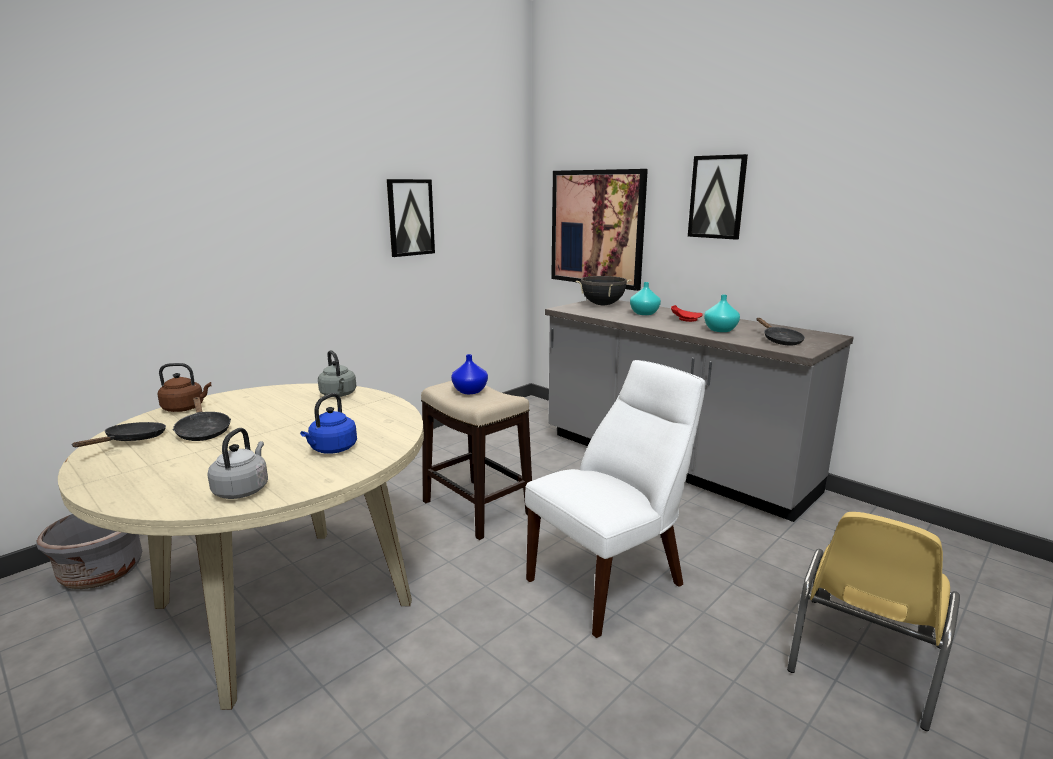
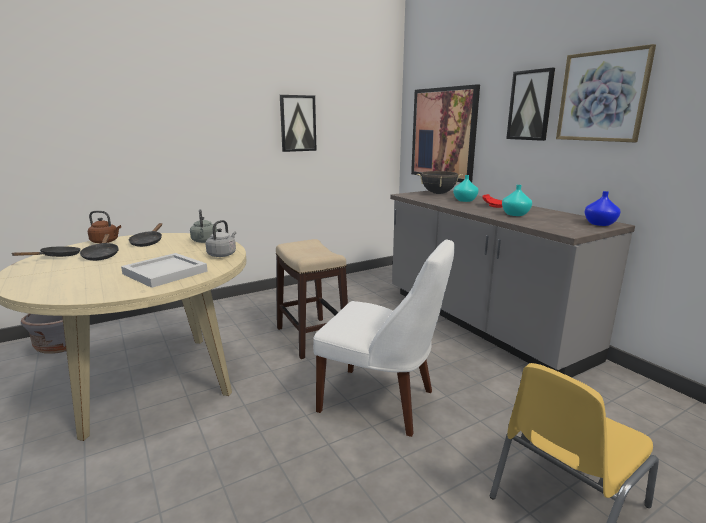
camera: 15 degrees right, 0 degrees up
grey kettle [207,428,268,499] -> grey kettle moved to [205,220,236,257]
blue kettle [300,393,357,454] -> white tray [121,253,208,288]
blue vase [451,354,488,394] -> blue vase moved to [585,191,621,226]
white chair [525,360,705,638] -> white chair turned 45 degrees clockwise [313,239,455,437]
black frying pan [757,318,805,346] -> black frying pan moved to [129,223,162,247]
none -> picture [556,44,656,142]

